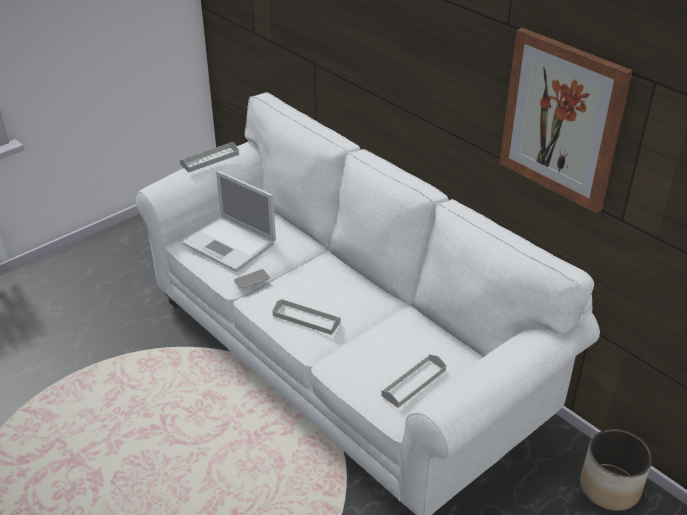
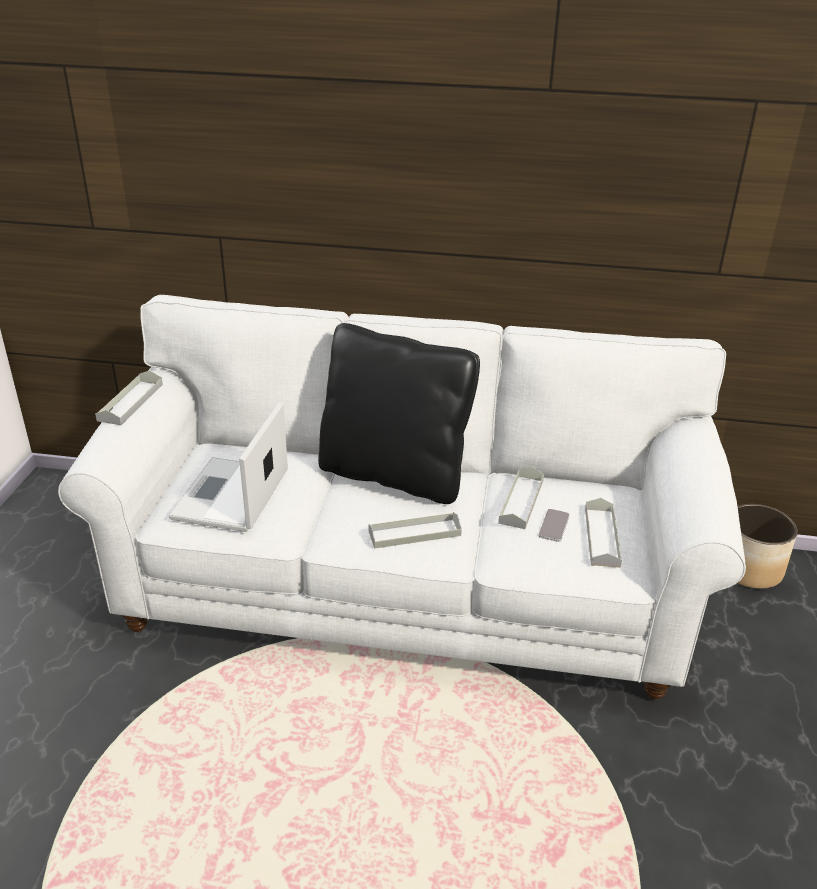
camera: 40 degrees left, 5 degrees down
laptop [182,171,276,272] -> laptop turned 105 degrees clockwise [168,402,288,532]
phone [234,269,270,289] -> phone moved to [538,509,570,542]
picture [499,28,633,213] -> none
none -> black pillow [318,323,480,504]
none -> grey tray [498,467,544,529]

